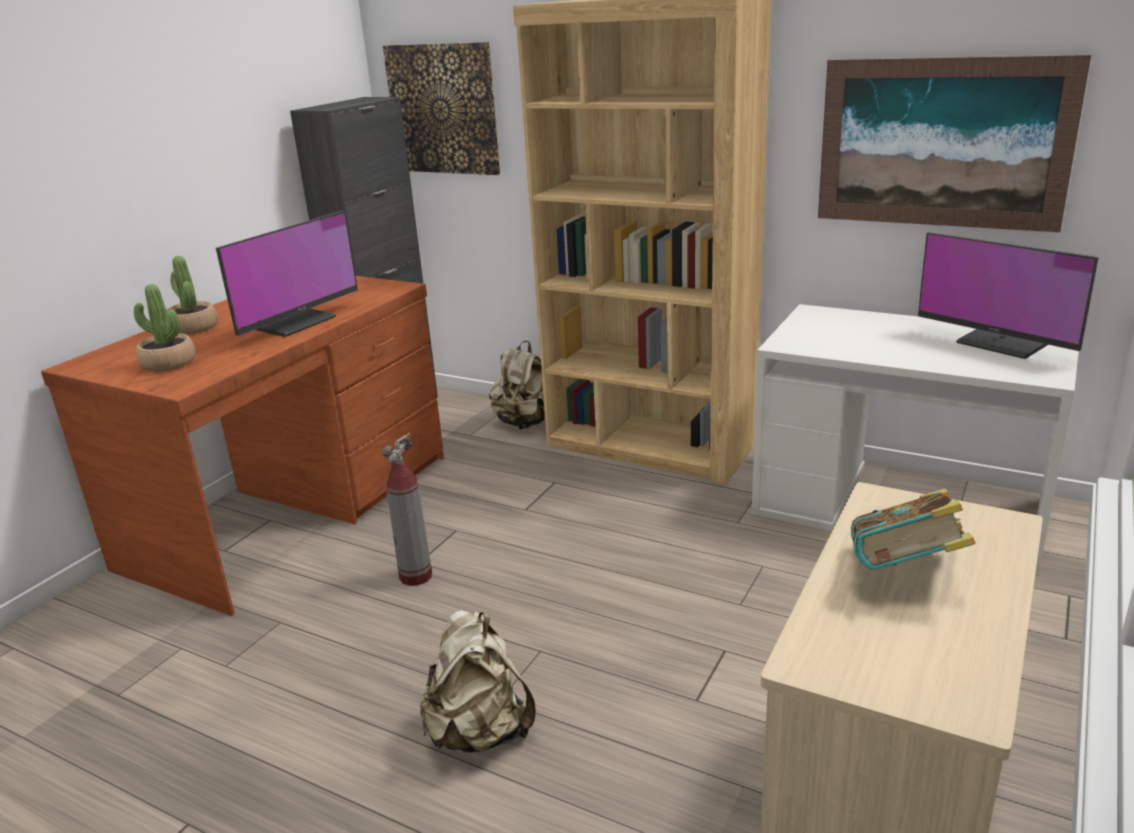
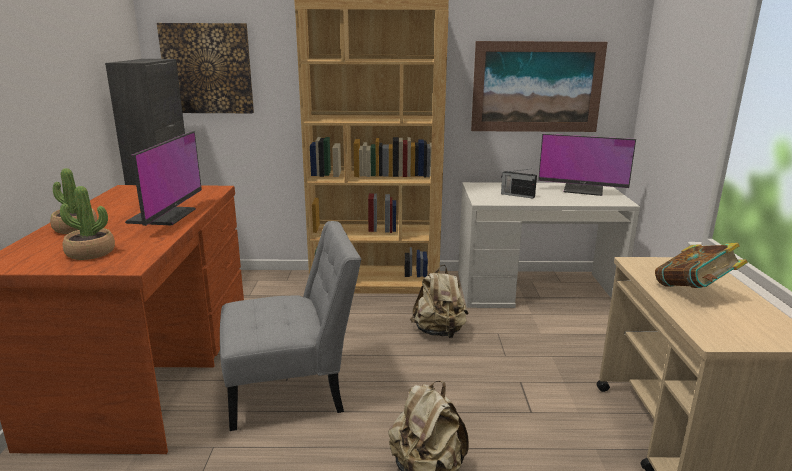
camera: 30 degrees left, 5 degrees down
fire extinguisher [383,433,432,586] -> grey chair [220,221,361,431]
beige backpack [489,341,545,429] -> beige backpack moved to [410,265,469,338]
none -> radio [501,169,537,199]

